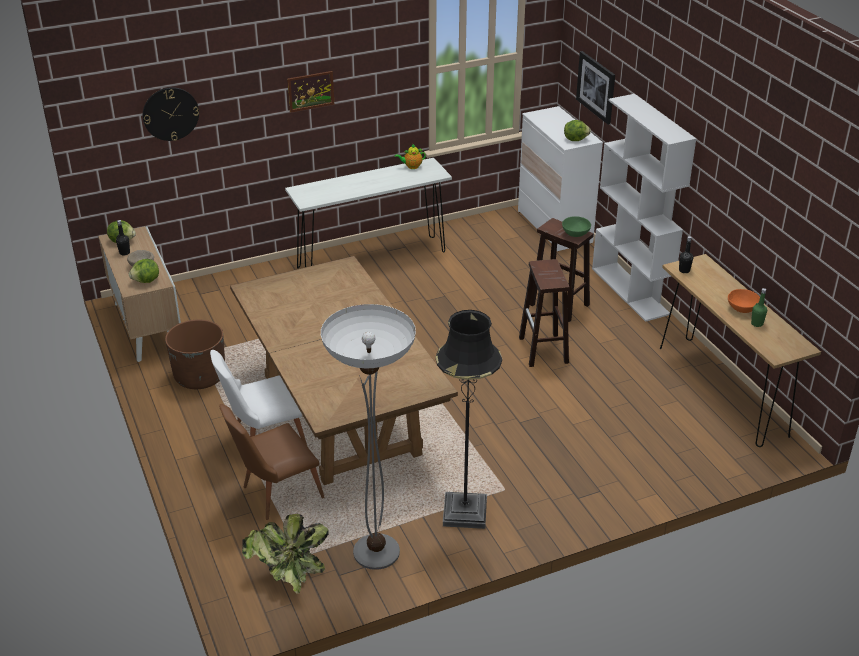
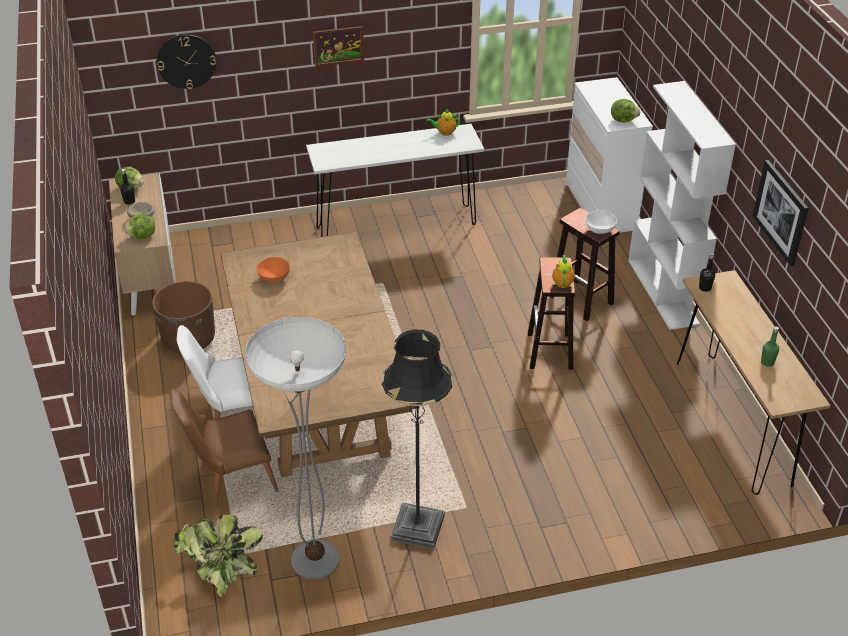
camera: 10 degrees right, 5 degrees up
green bowl [562,216,591,237] -> white bowl [585,210,617,234]
picture [576,51,615,125] -> picture moved to [752,160,809,266]
orange bowl [728,289,760,313] -> orange bowl moved to [257,257,290,283]
none -> teapot [552,255,575,288]

